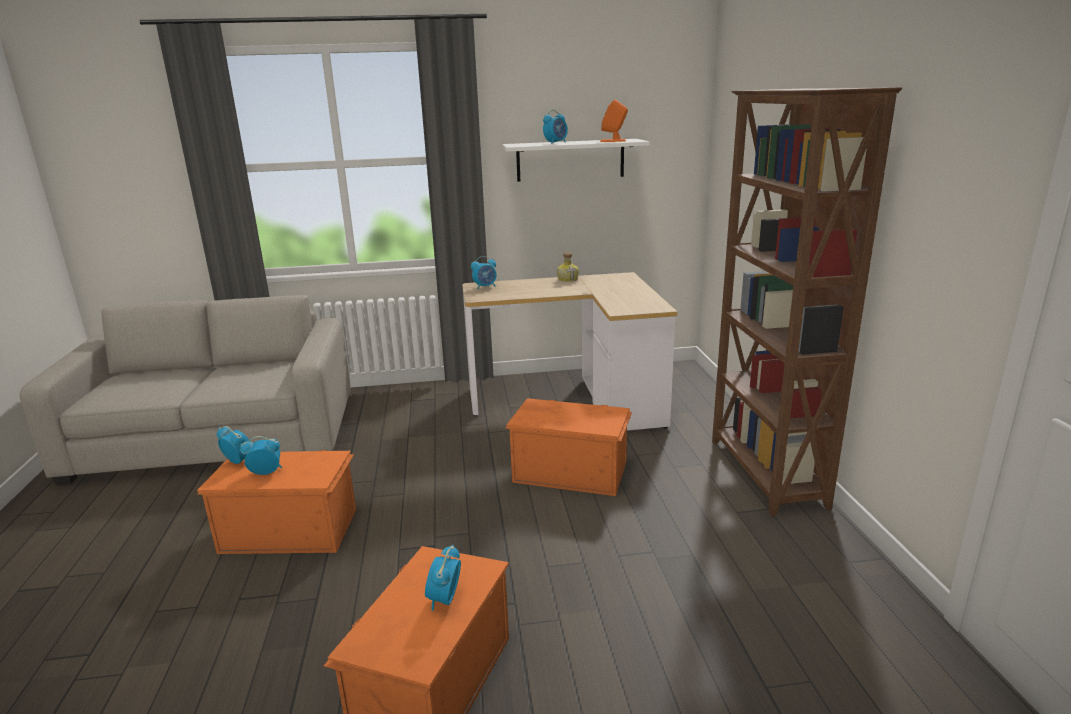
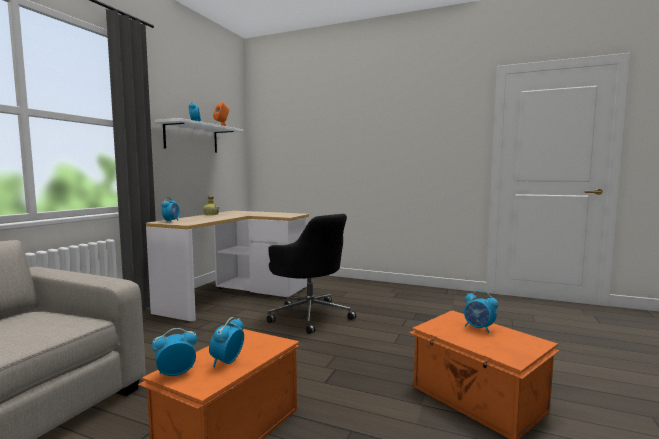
camera: 60 degrees left, 15 degrees down
orange storage box [505,398,632,496] -> black office chair [267,214,356,334]
brown bookcase [712,87,902,517] -> none

